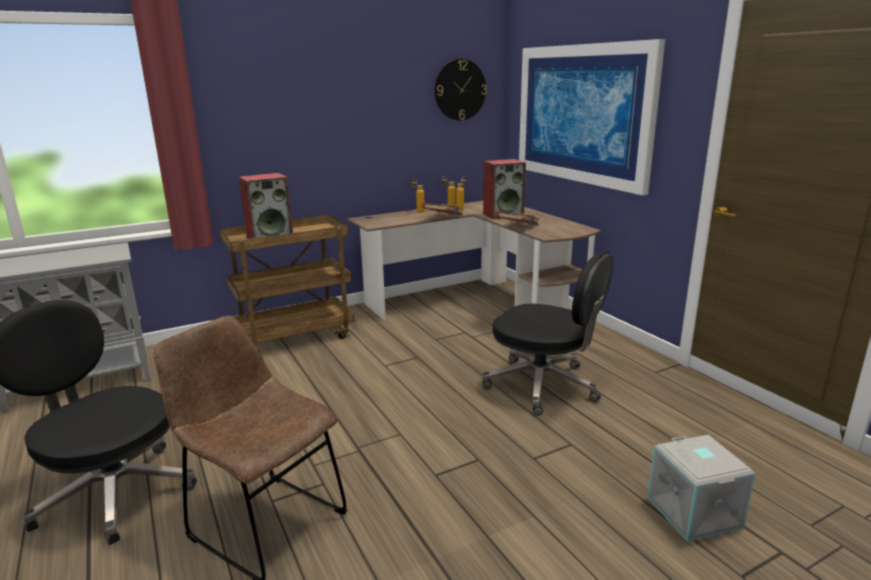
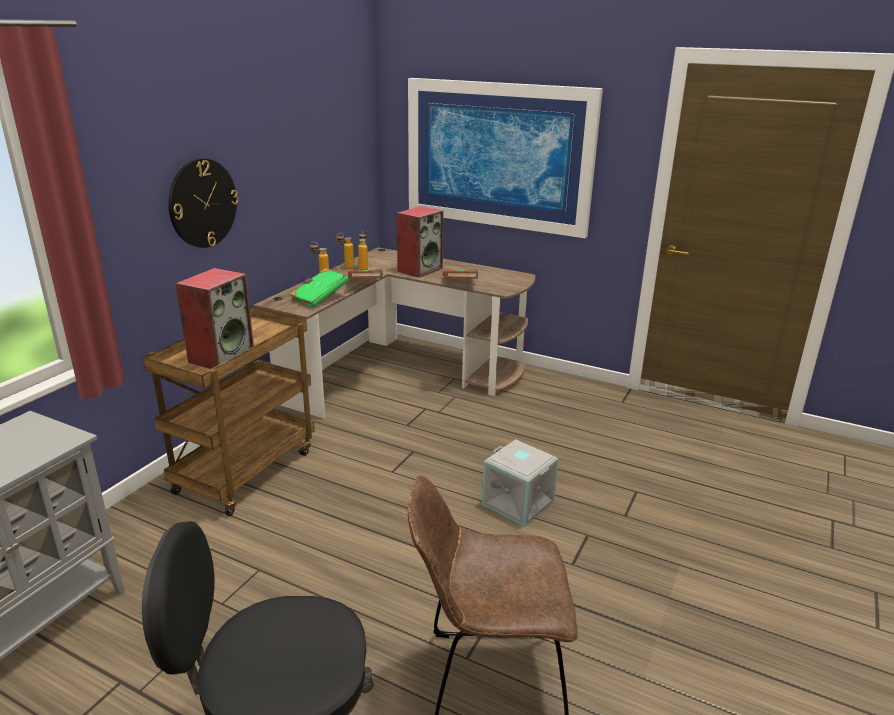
camera: 35 degrees left, 5 degrees up
wall clock [435,59,487,120] -> wall clock moved to [168,158,239,248]
black office chair [482,250,613,416] -> none
grey storage box [647,435,756,542] -> grey storage box moved to [482,439,558,527]
none -> green book [289,268,349,307]

